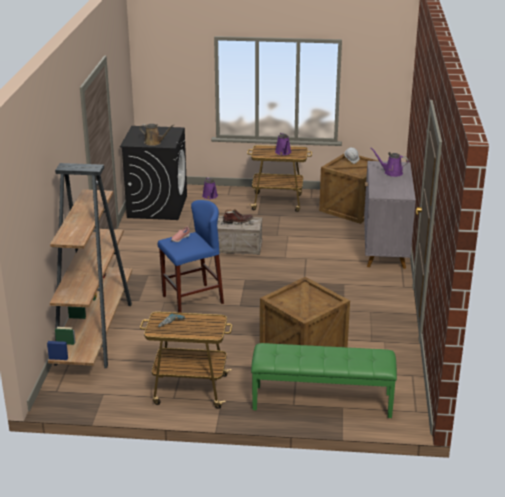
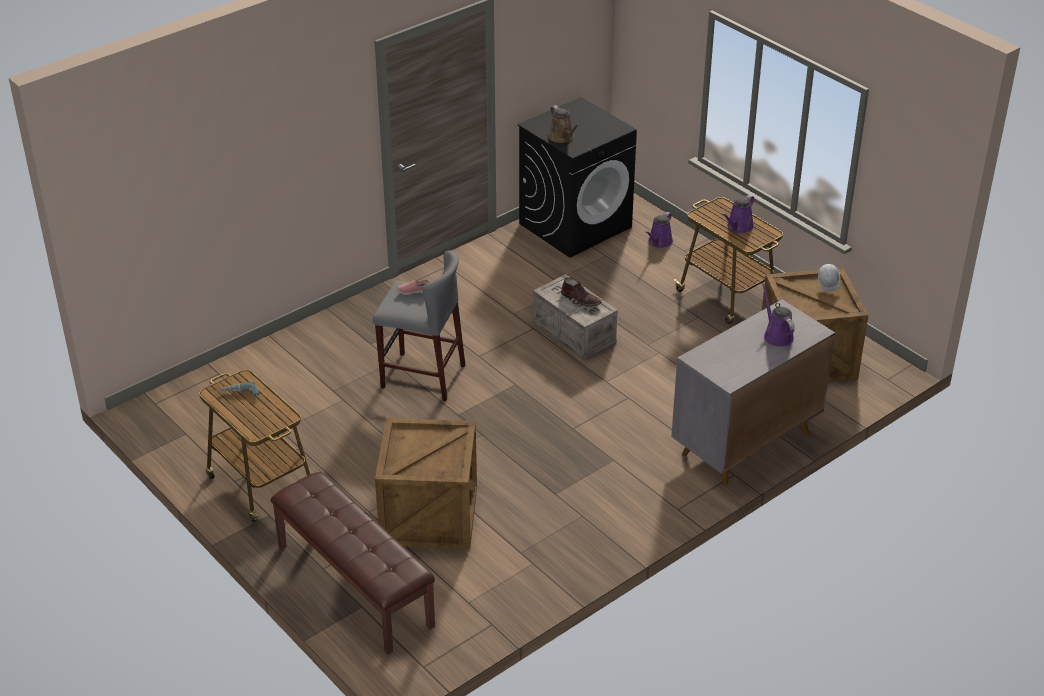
camera: 45 degrees right, 10 degrees up
brown bookcase [47,163,132,368] -> none
blue stool [158,200,224,313] -> grey stool [373,250,465,401]
green bench [251,343,397,418] -> brown bench [270,472,435,655]

